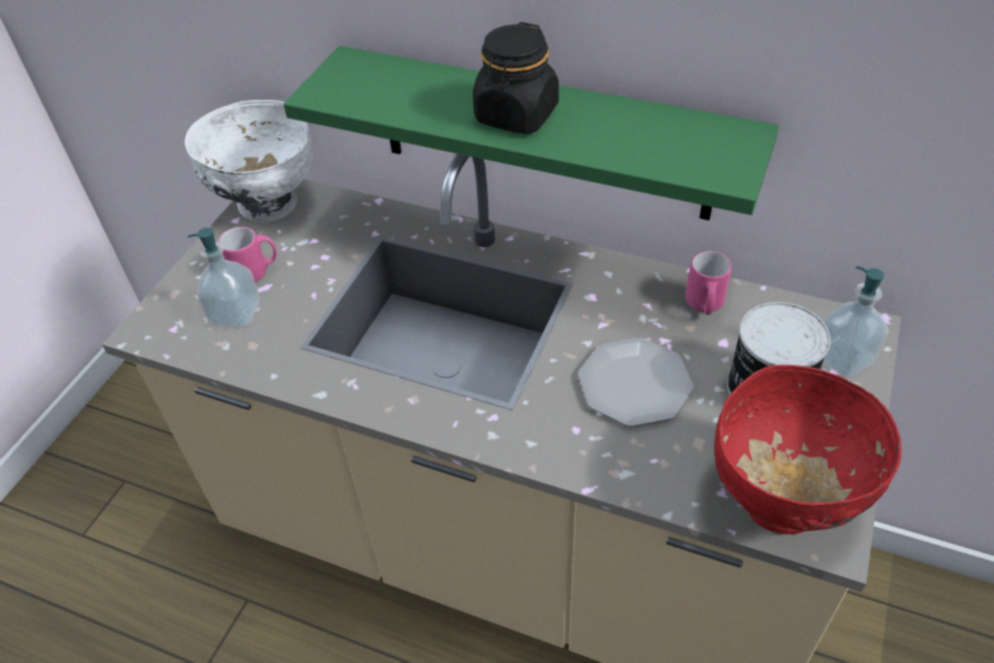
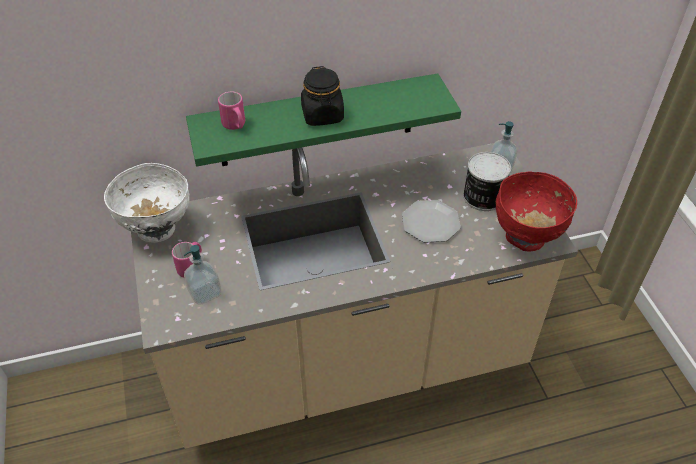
camera: 40 degrees left, 0 degrees up
pink mug [686,251,732,315] -> pink mug moved to [218,92,245,130]

